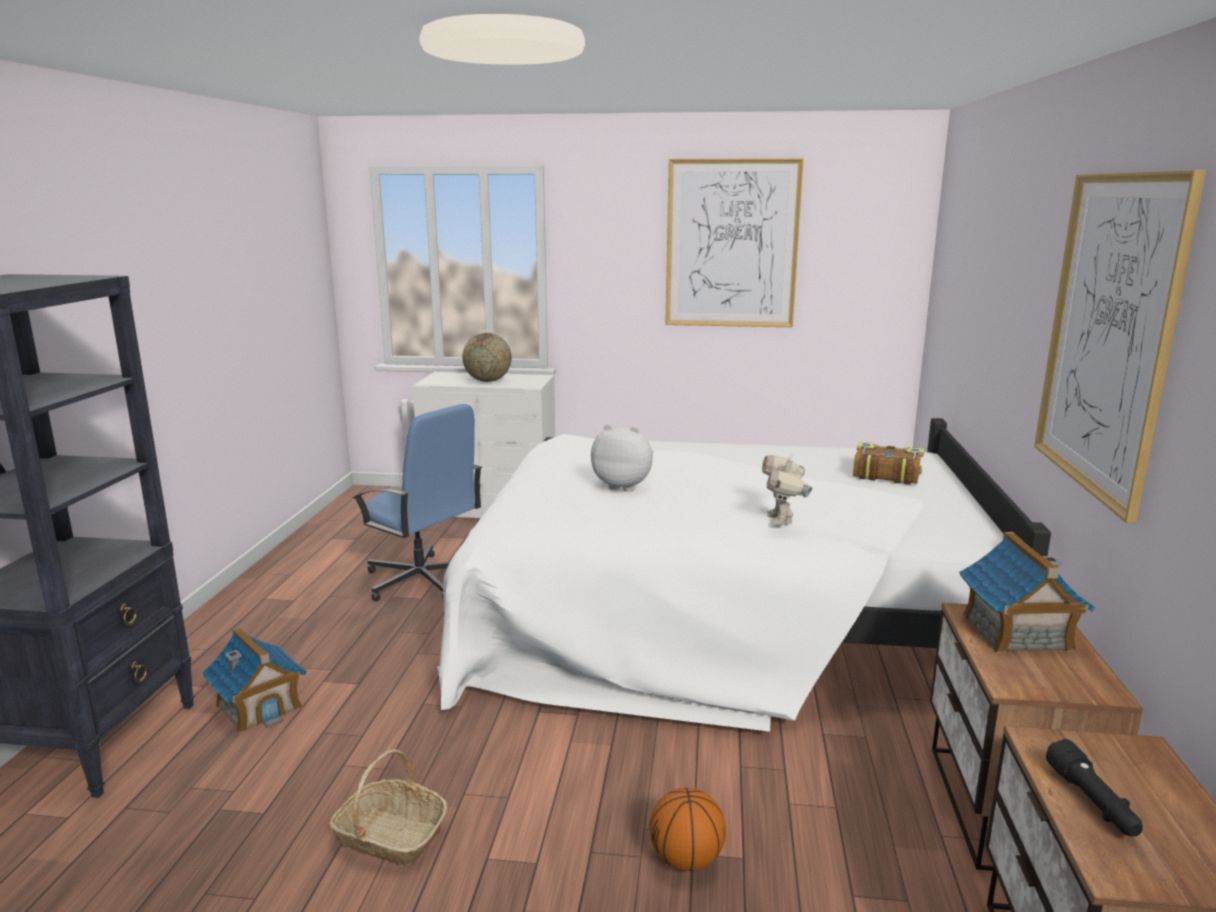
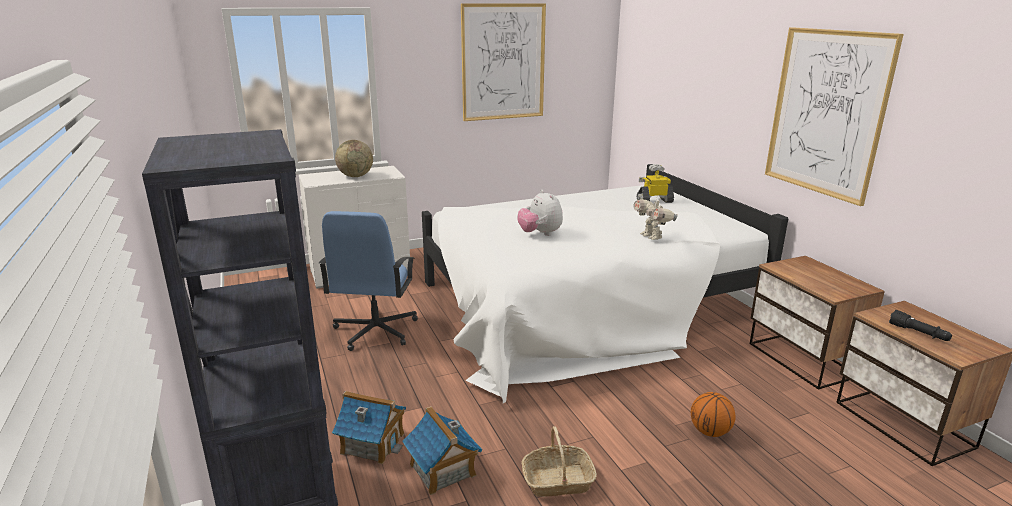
camera: 30 degrees left, 5 degrees up
blue office chair [353,404,482,602] -> blue office chair turned 90 degrees clockwise [319,211,418,351]
plush toy [591,424,653,491] -> plush toy turned 105 degrees counterclockwise [517,190,563,236]
book [853,442,924,485] -> toy robot [637,164,674,203]
toy house [959,532,1096,653] -> toy house moved to [402,406,483,495]

